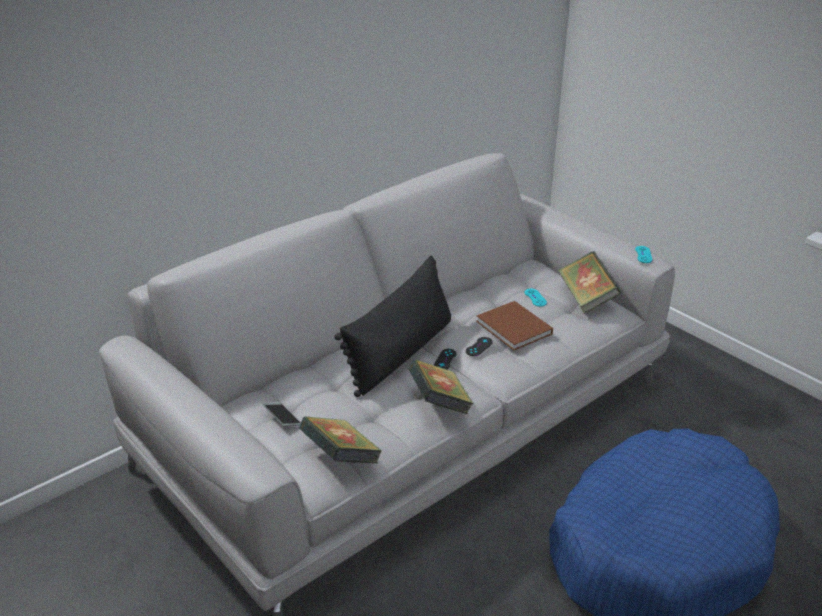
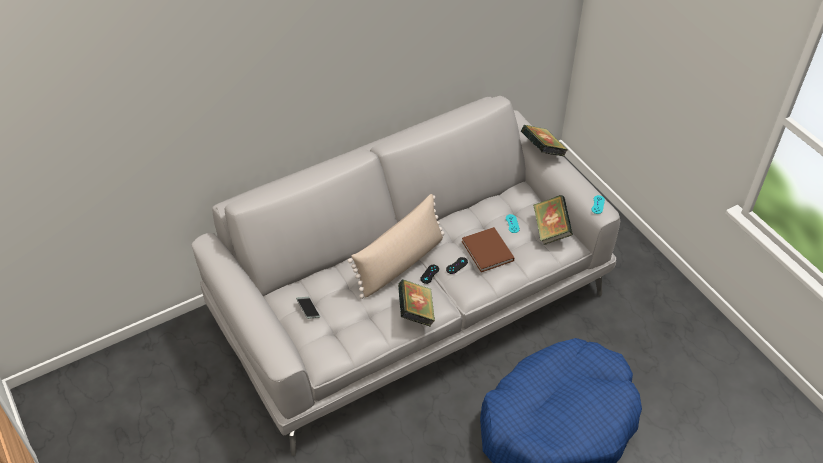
camera: 10 degrees right, 15 degrees up
book [299,416,382,463] -> book moved to [521,125,568,157]
black pillow [334,256,451,397] -> beige pillow [348,194,445,299]

